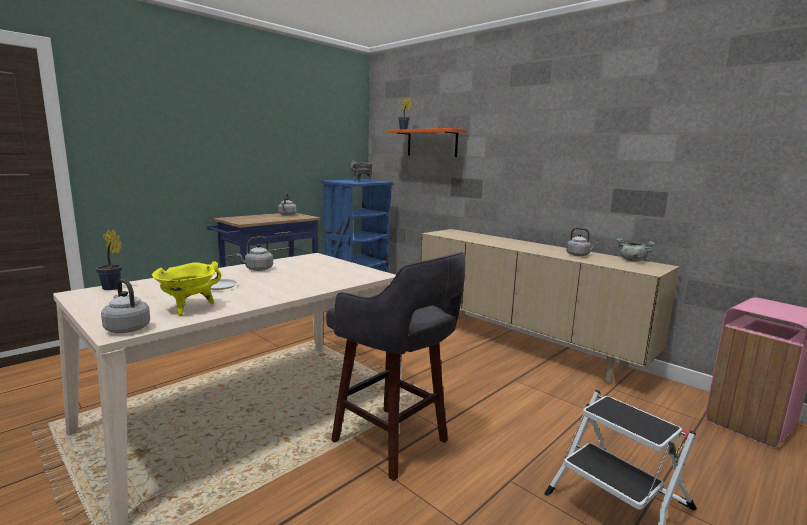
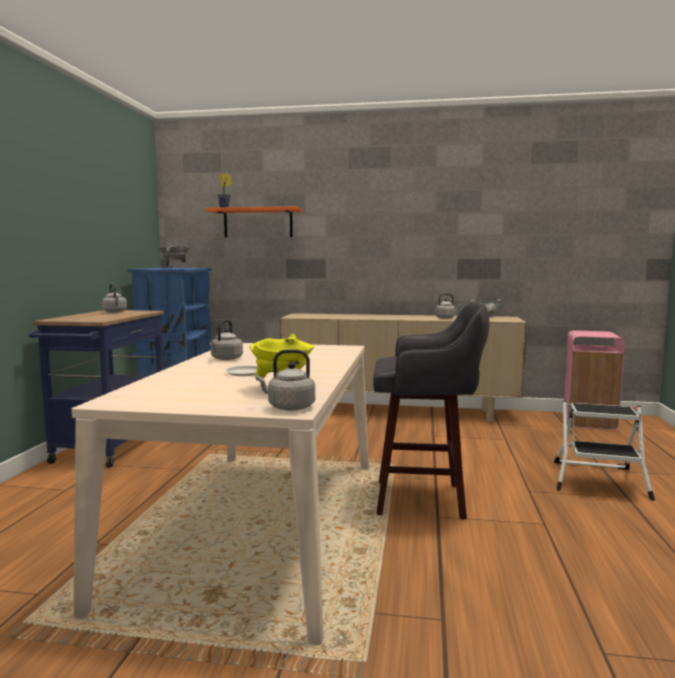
camera: 35 degrees left, 5 degrees down
potted plant [96,229,122,290] -> none

